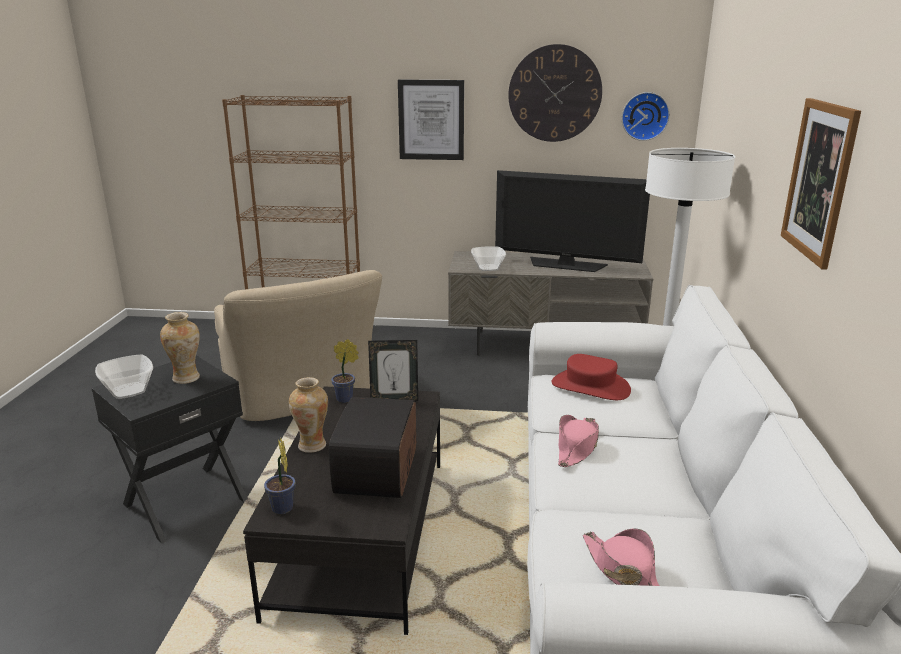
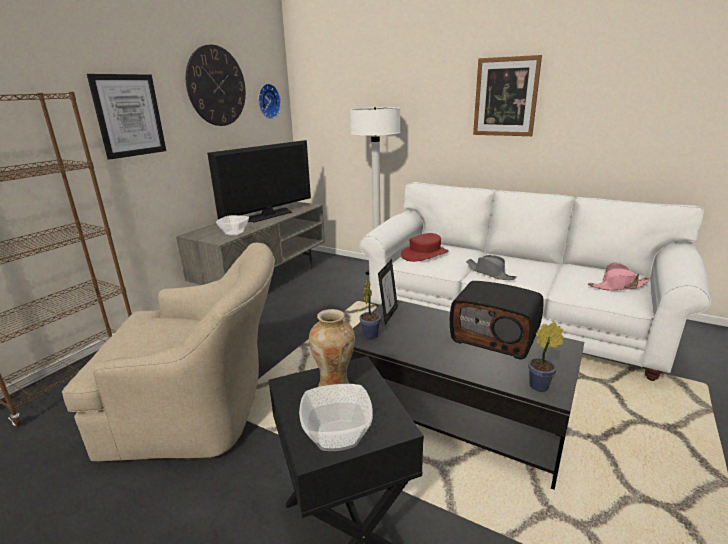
camera: 65 degrees left, 0 degrees up
vase [289,377,328,453] -> none
pink hat [558,415,599,467] -> grey hat [466,255,517,280]

